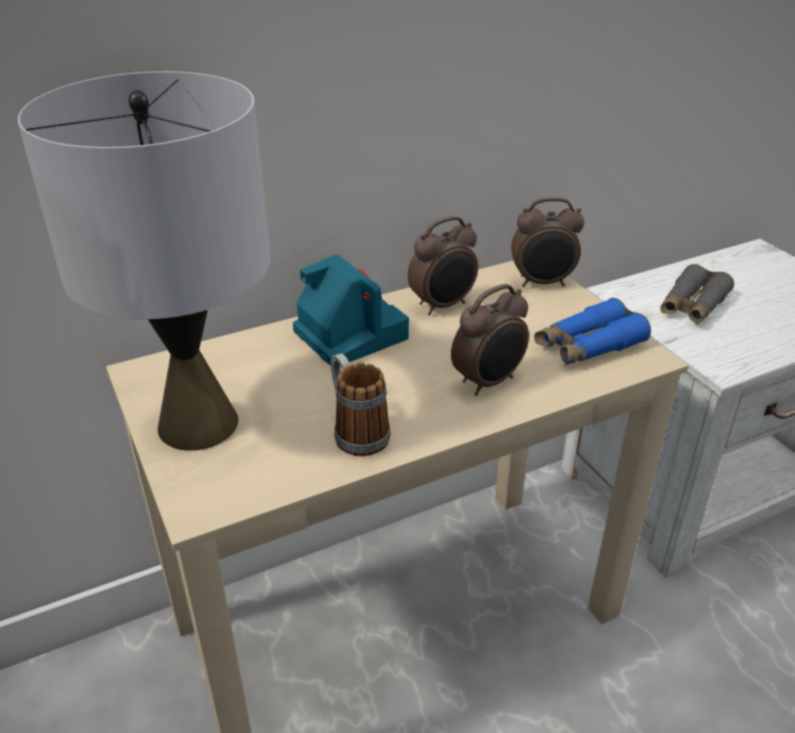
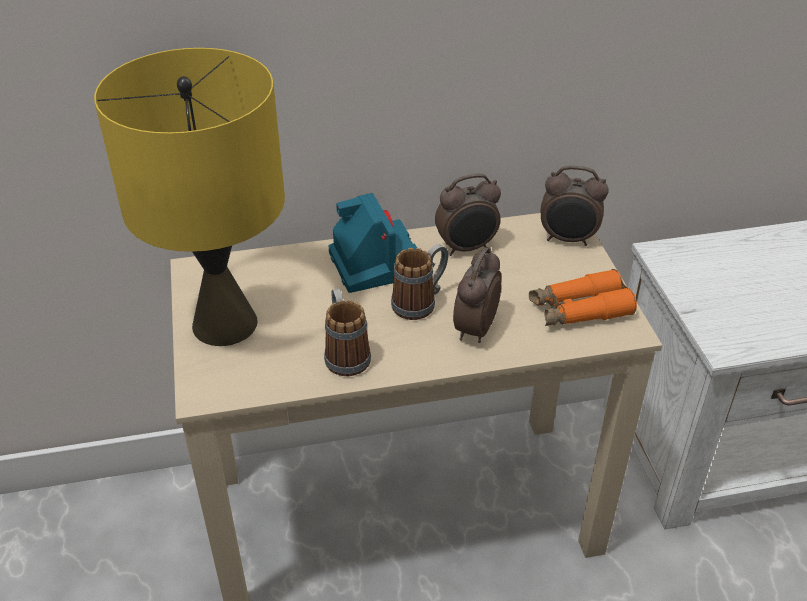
camera: 15 degrees right, 5 degrees up
grey table lamp [18,71,271,451] -> yellow table lamp [94,48,285,346]
alarm clock [451,284,529,396] -> alarm clock turned 135 degrees clockwise [453,247,502,343]
blue binoculars [534,298,651,365] -> orange binoculars [529,269,637,326]
grey binoculars [660,264,734,324] -> none
none -> mug [391,244,448,320]

